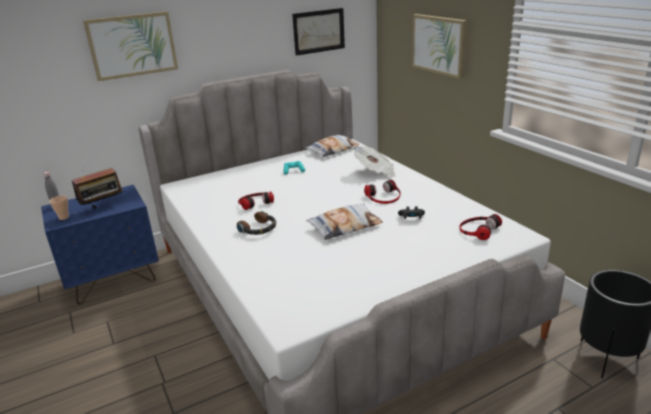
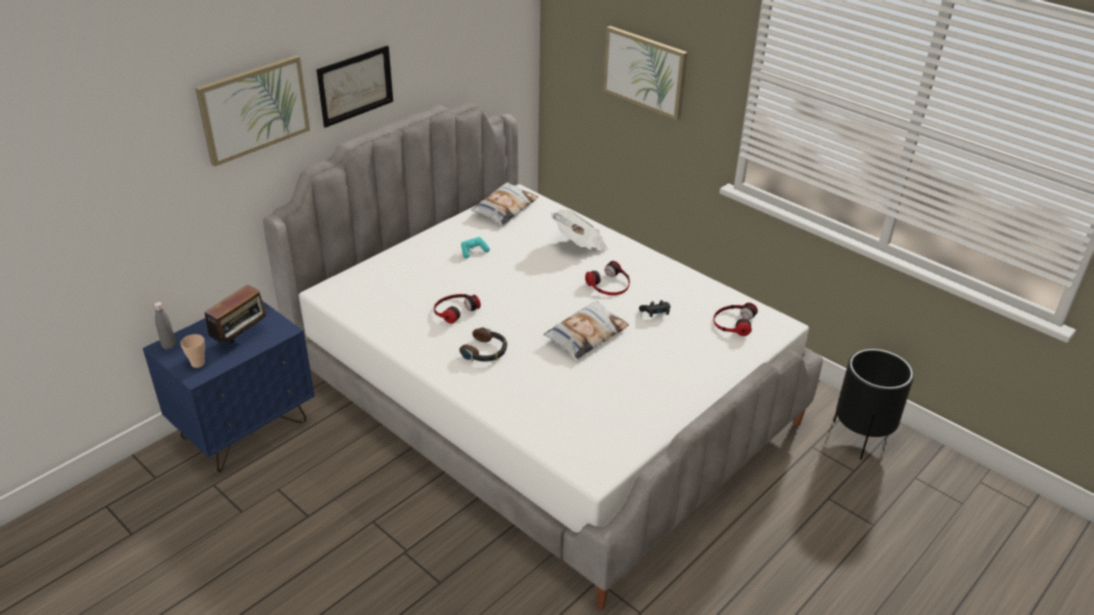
camera: 20 degrees left, 10 degrees up
picture [292,8,345,56] -> picture moved to [316,46,393,128]

